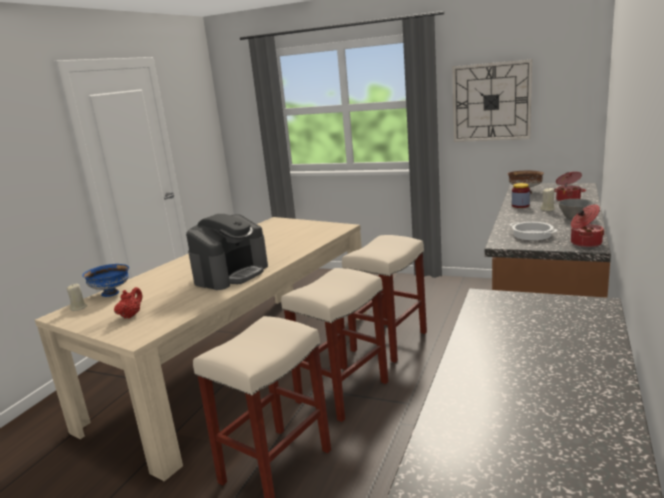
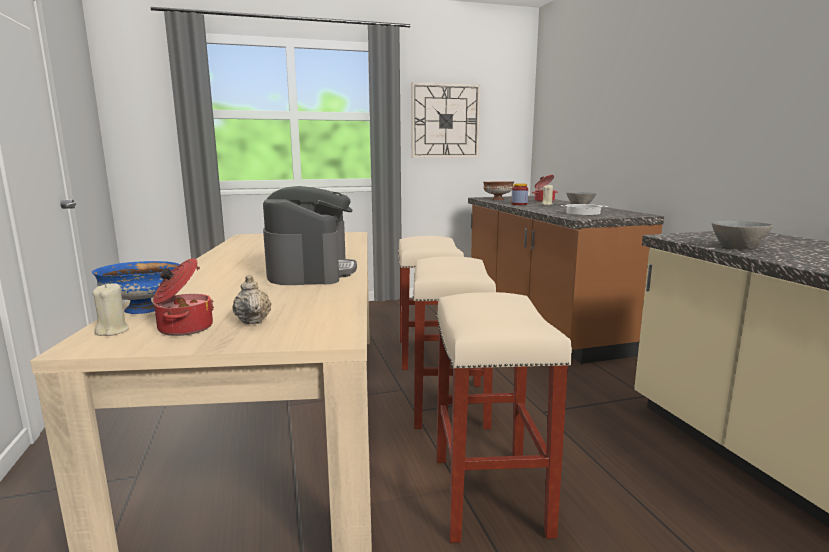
camera: 40 degrees left, 5 degrees down
red teapot [114,287,143,318] -> beige teapot [233,275,272,324]
cooking pot [571,204,604,247] -> cooking pot moved to [153,258,214,336]
none -> grey bowl [712,221,774,249]

